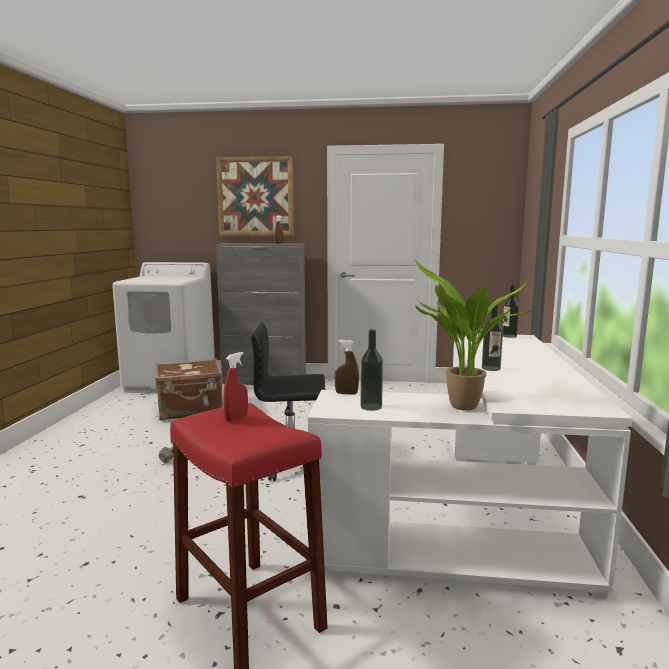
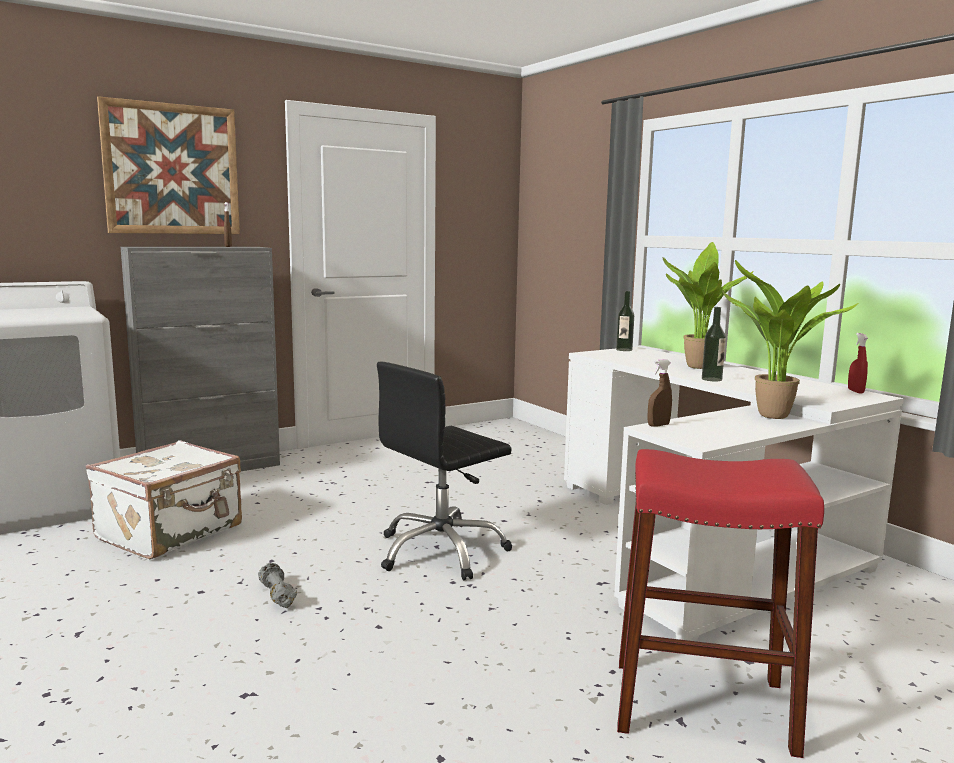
camera: 40 degrees left, 0 degrees up
brown suitcase [155,359,223,420] -> white suitcase [86,440,242,559]
red spray bottle [223,352,248,422] -> red spray bottle moved to [848,333,868,393]
bottle [360,329,383,411] -> none
none -> potted plant [663,242,753,369]

